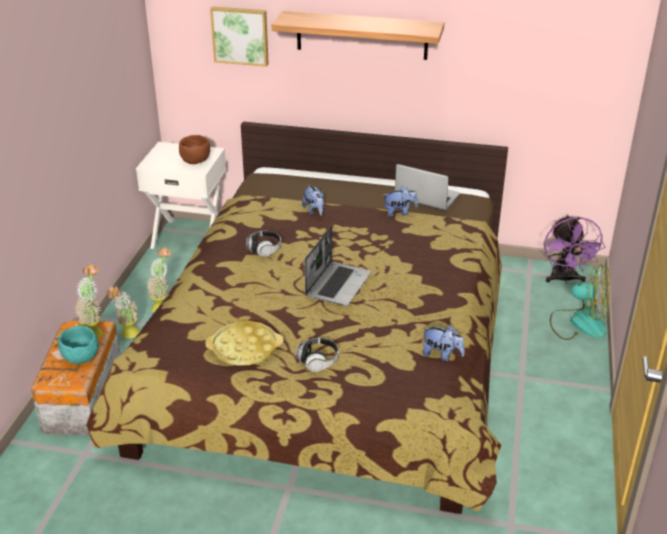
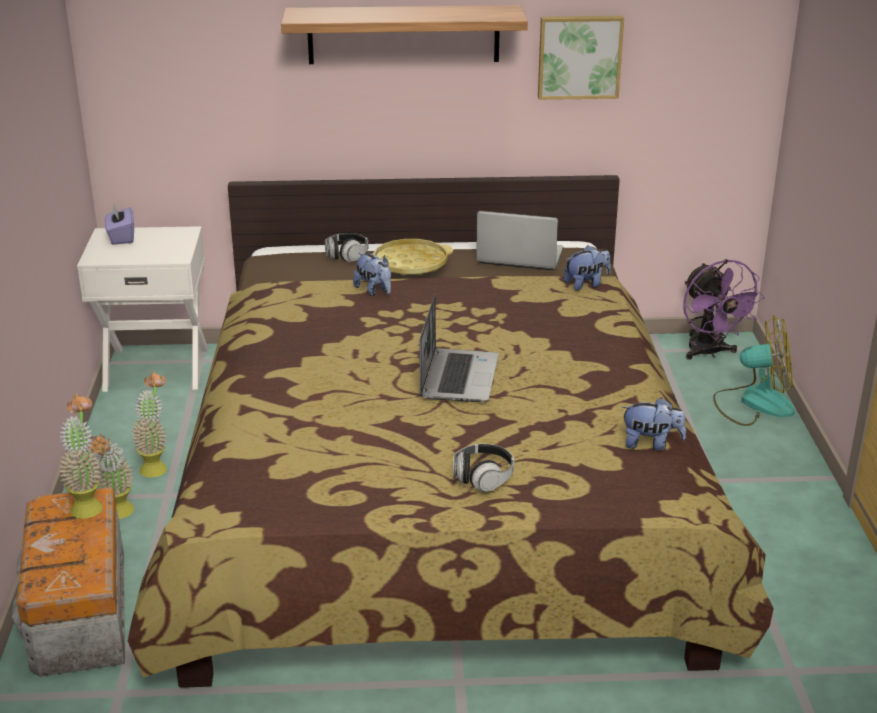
camera: 15 degrees left, 5 degrees down
turquoise bowl [58,326,99,364] -> none
brown bowl [179,135,210,164] -> none
yellow tray [205,321,284,366] -> yellow tray moved to [373,239,453,275]
picture [210,6,269,67] -> picture moved to [538,16,624,100]
headphones [246,231,281,257] -> headphones moved to [325,233,368,262]
plush toy [384,186,418,217] -> plush toy moved to [564,245,611,291]
none -> purple tissue box [105,203,134,245]

